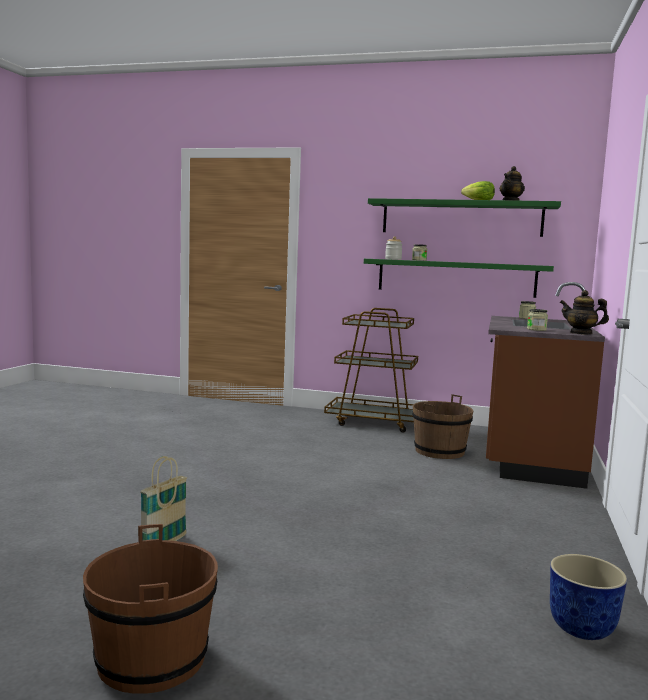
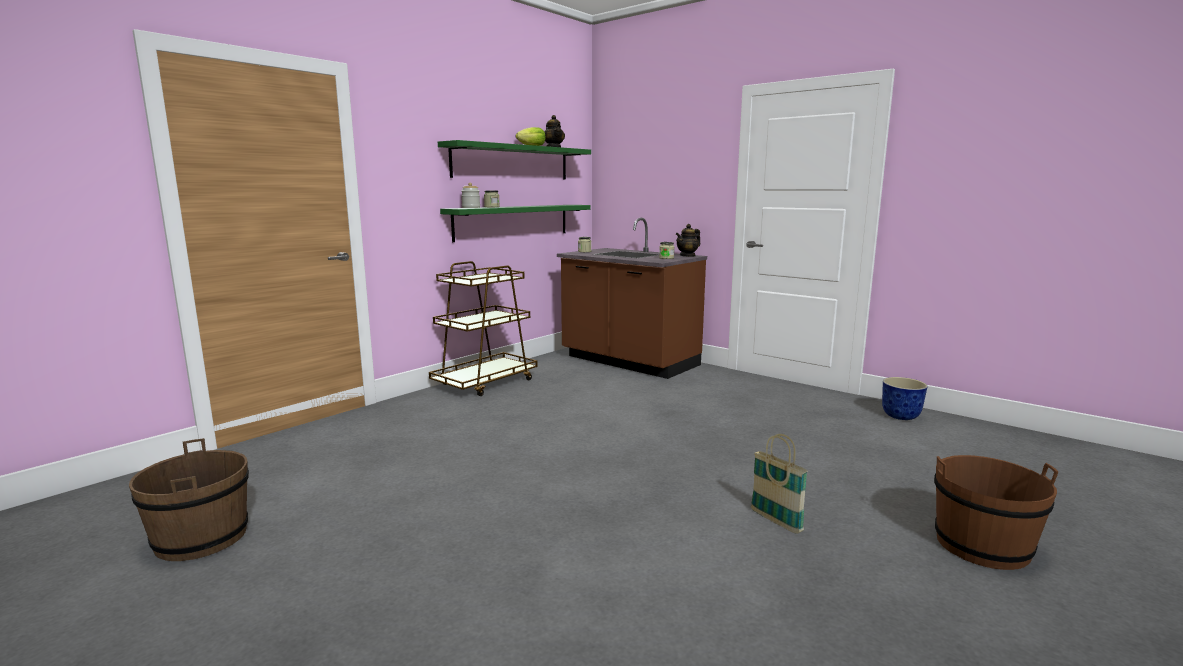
camera: 65 degrees left, 5 degrees up
brown bucket [412,394,473,459] -> brown bucket moved to [129,438,249,561]

